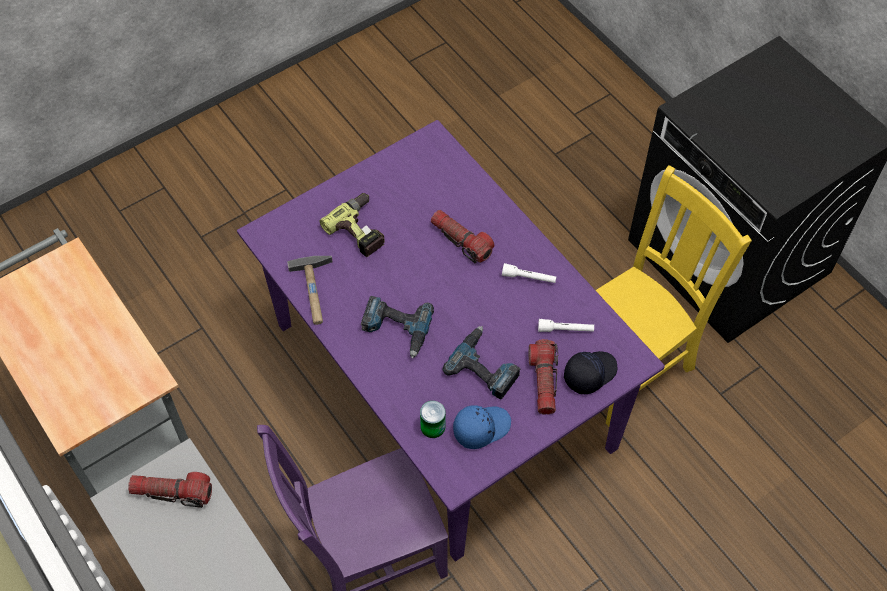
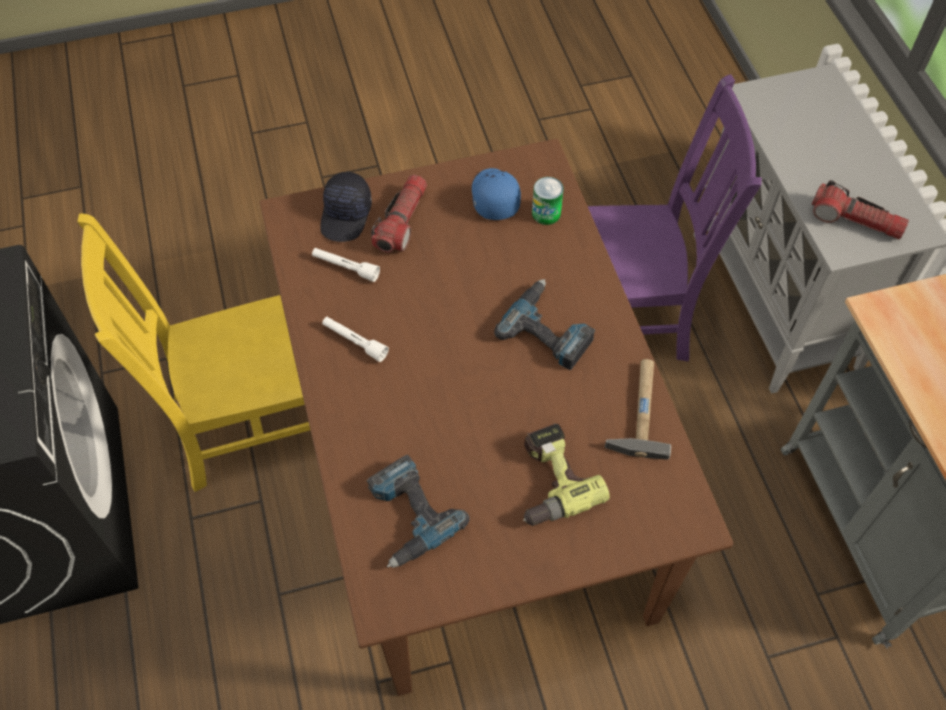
camera: 160 degrees left, 0 degrees up
purple dining table [237,120,665,561] -> brown dining table [260,139,734,696]
flashlight [431,210,494,264] -> none
power drill [443,326,521,400] -> power drill moved to [367,455,470,568]
blue cap [453,405,511,449] -> blue cap turned 90 degrees clockwise [472,168,521,220]
black cap [564,351,618,394] -> black cap turned 60 degrees counterclockwise [320,172,372,242]

